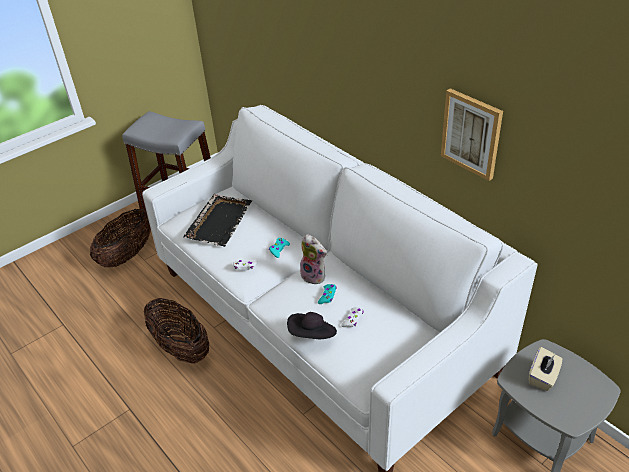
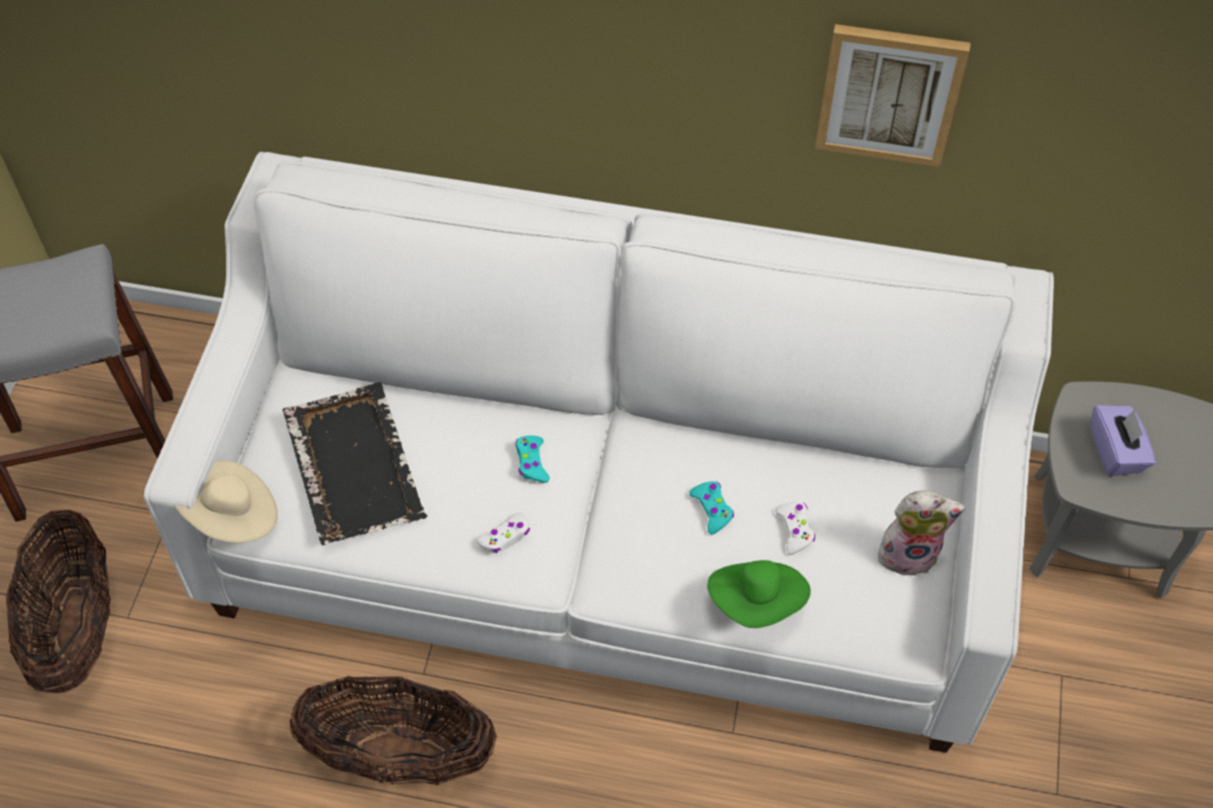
camera: 40 degrees left, 15 degrees up
black hat [287,312,337,339] -> green hat [707,560,811,628]
plush toy [299,234,327,284] -> plush toy moved to [878,491,965,577]
beige tissue box [529,347,562,391] -> purple tissue box [1091,405,1156,477]
none -> beige hat [174,460,278,543]

